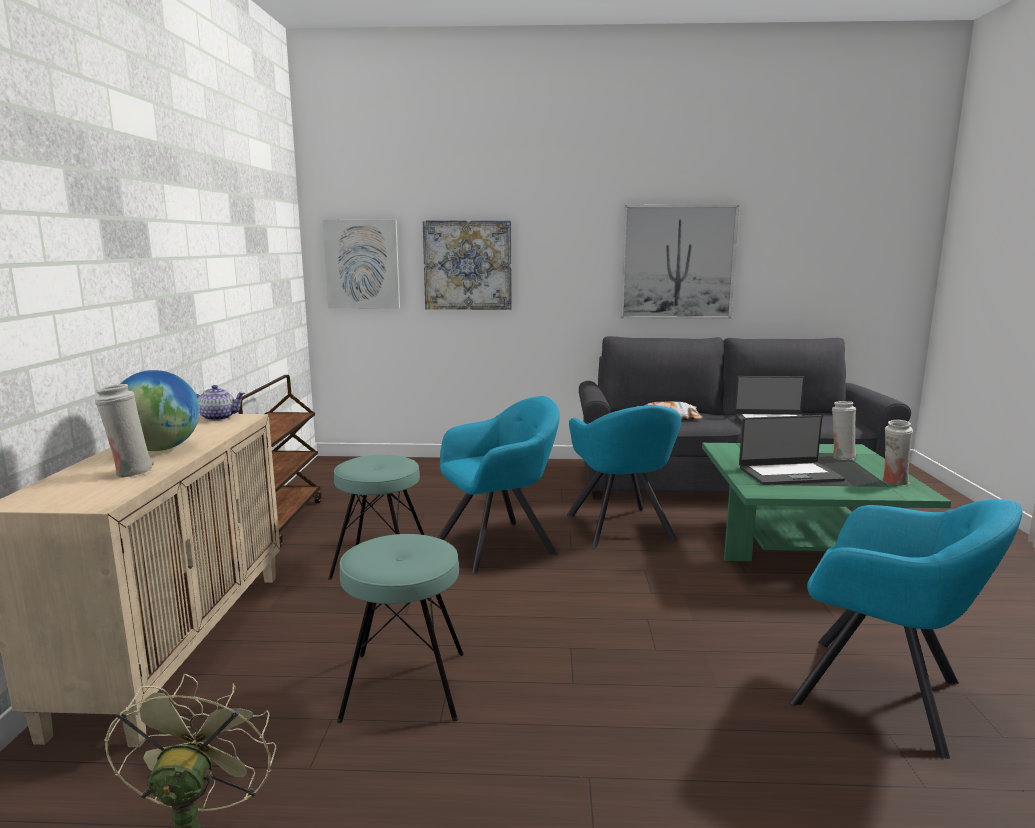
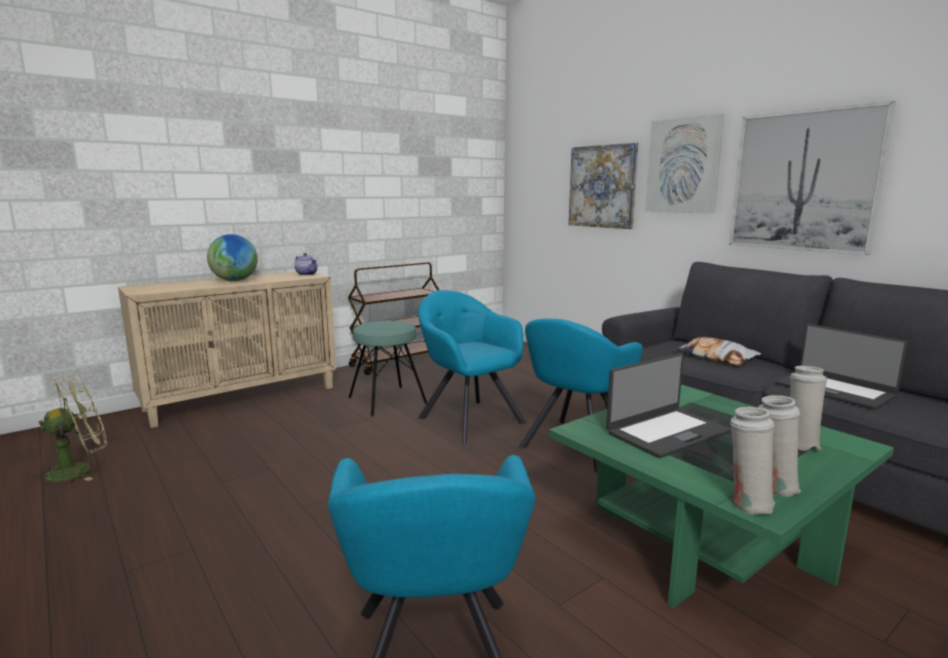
camera: 50 degrees right, 0 degrees up
white vase [95,384,154,478] -> white vase moved to [730,407,776,515]
picture [322,220,400,309] -> picture moved to [645,113,724,214]
turquoise stool [337,534,464,723] -> none
turquoise armchair [437,396,560,574] -> turquoise armchair turned 150 degrees counterclockwise [418,290,527,444]
laptop [739,415,845,485] -> laptop turned 75 degrees counterclockwise [606,353,731,458]

